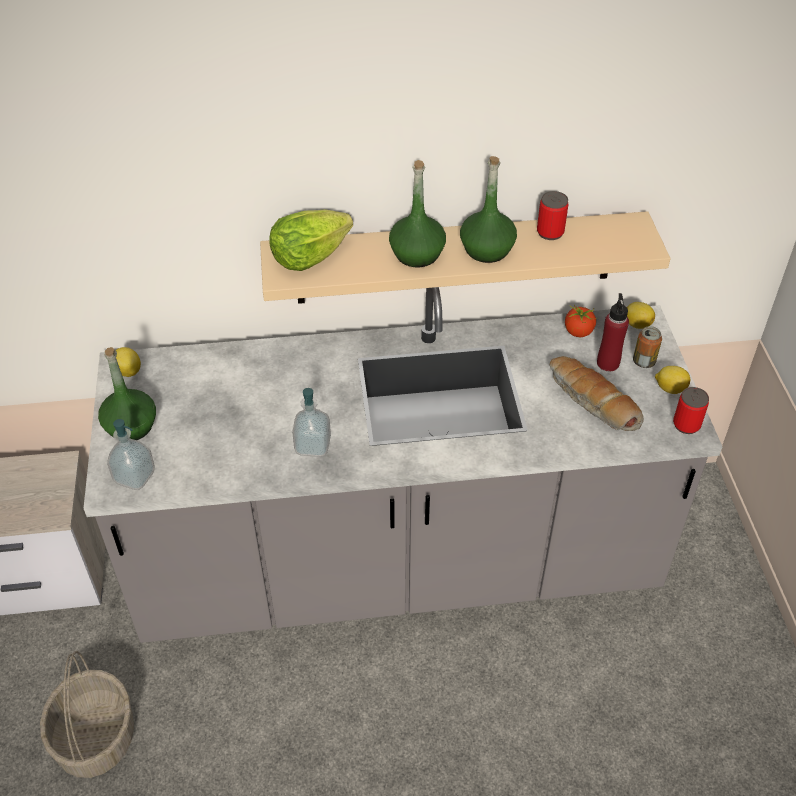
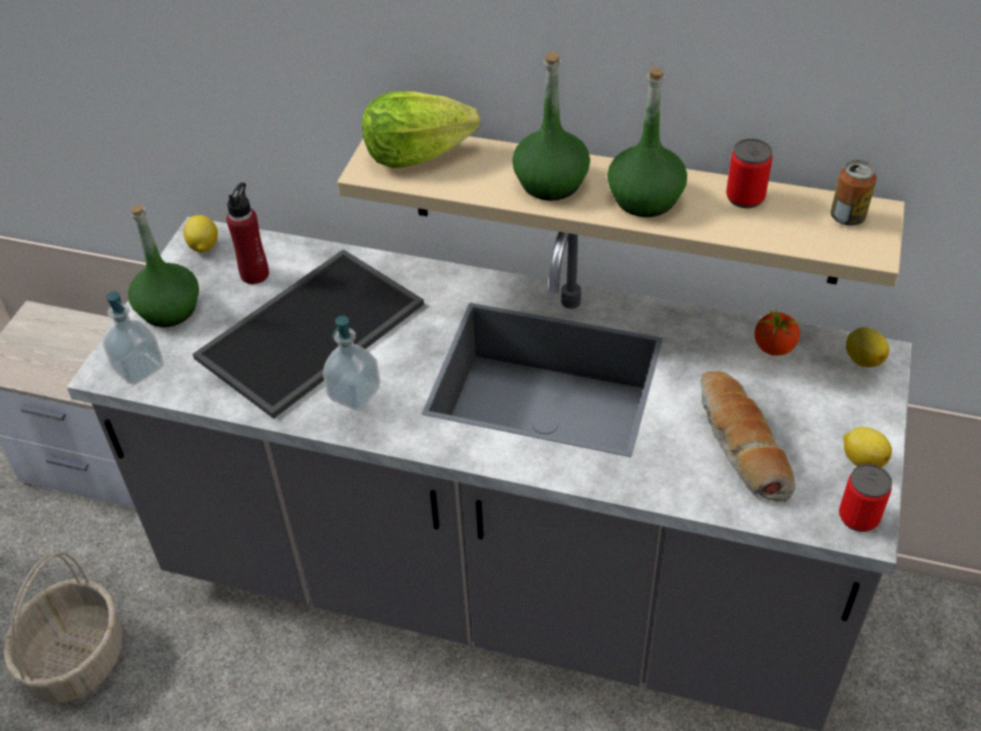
camera: 25 degrees right, 0 degrees up
red bottle [597,293,629,371] -> red bottle moved to [226,182,269,284]
can [633,326,662,368] -> can moved to [831,160,877,226]
none -> tray [193,249,424,419]

